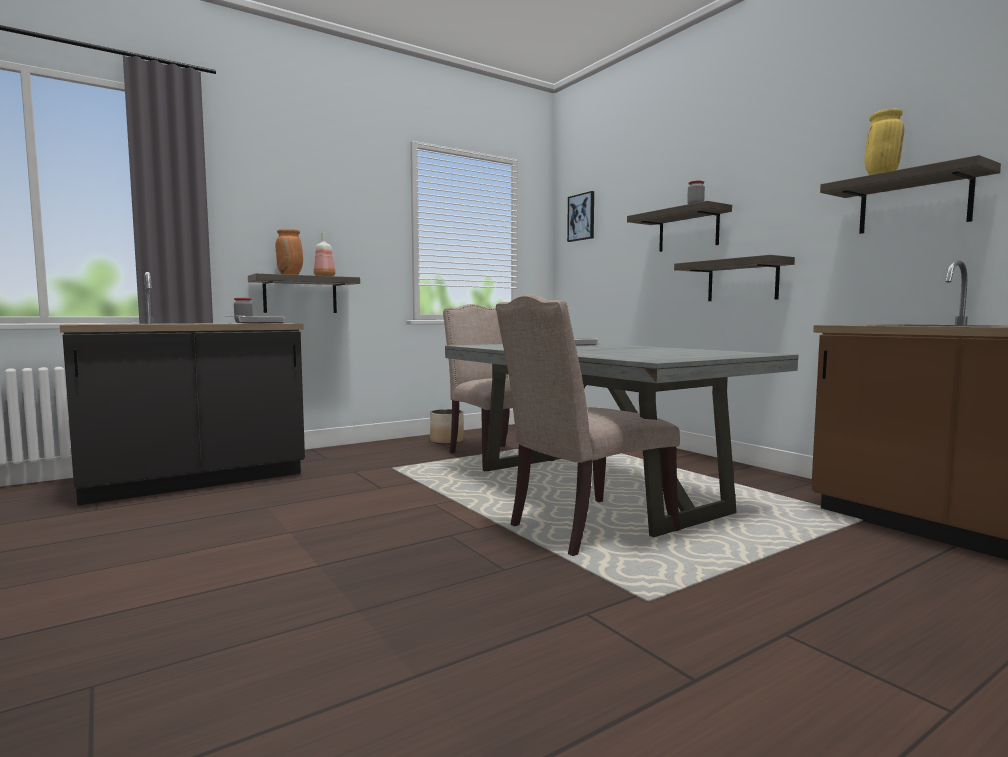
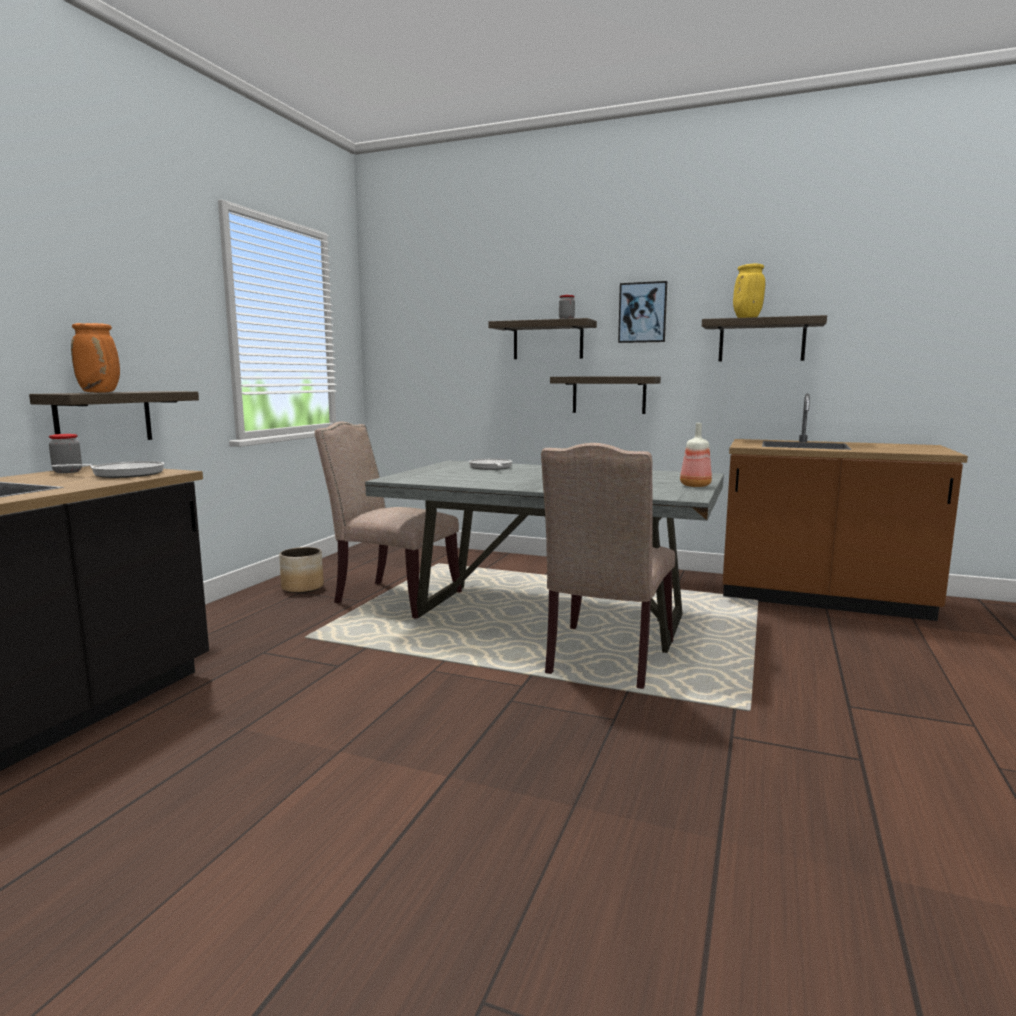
camera: 35 degrees left, 5 degrees up
bottle [313,232,336,276] -> bottle moved to [680,423,712,487]
picture [567,191,594,242] -> picture moved to [618,281,667,343]

